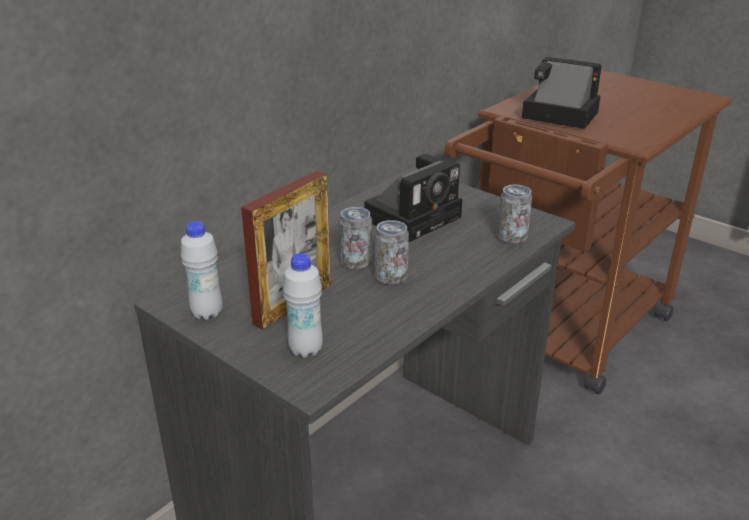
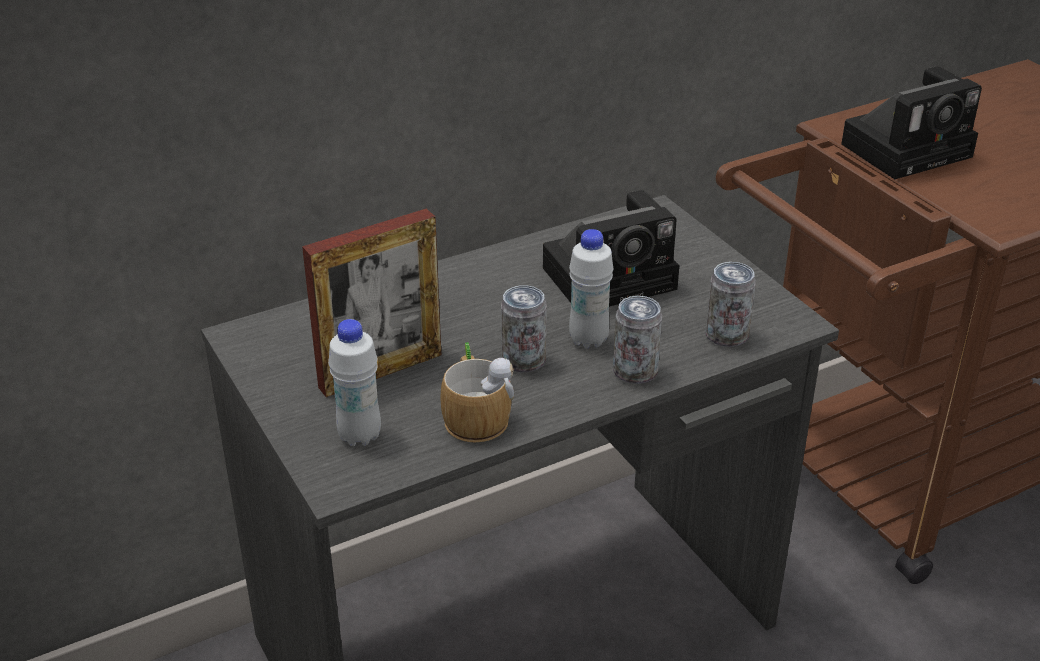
camera: 20 degrees right, 5 degrees up
white bottle [181,221,223,320] -> white bottle moved to [569,229,613,349]
can [339,207,372,270] -> can moved to [613,296,662,384]
camera [522,57,602,129] -> camera turned 105 degrees clockwise [841,67,982,179]
none -> mug [440,342,514,442]

